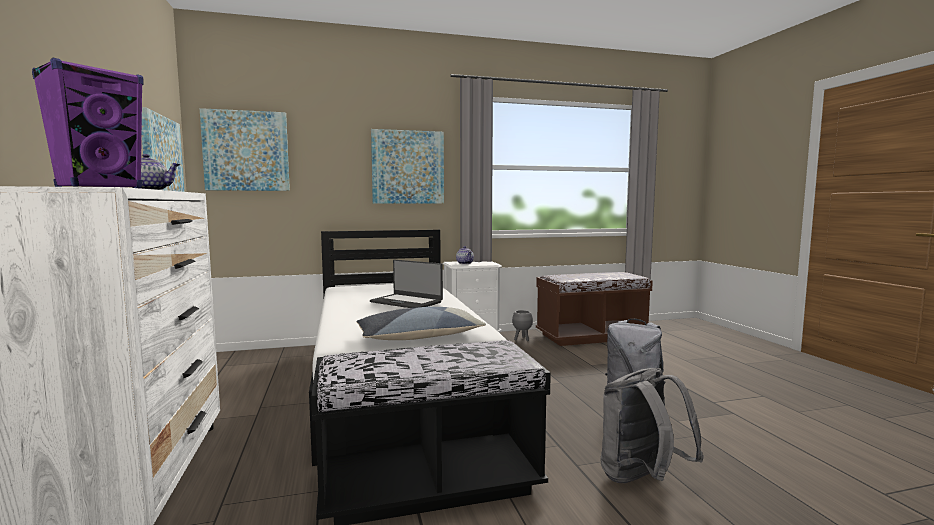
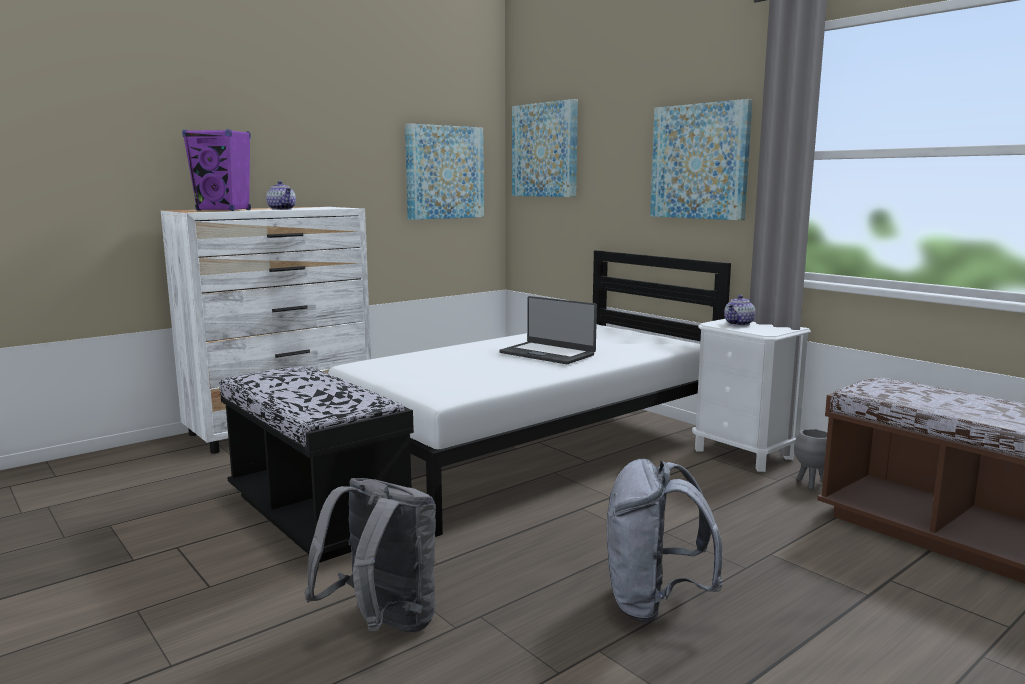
camera: 65 degrees right, 5 degrees up
pillow [356,307,486,340] -> none
laptop [370,260,443,308] -> laptop turned 60 degrees counterclockwise [499,296,597,364]

